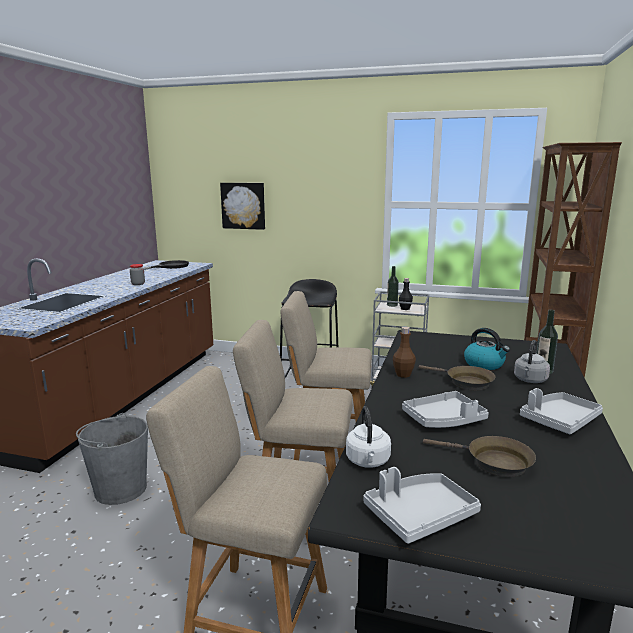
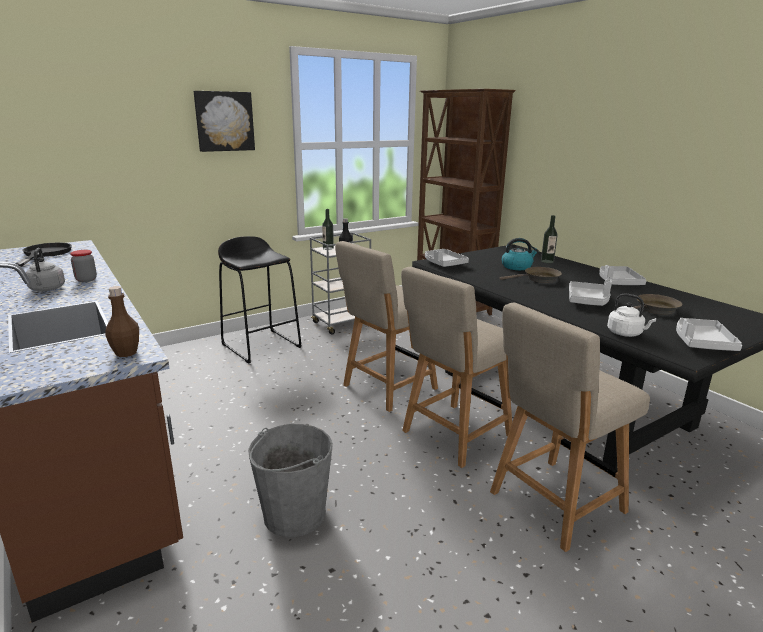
camera: 50 degrees left, 5 degrees up
picture [220,183,265,230] -> picture moved to [194,91,255,152]
brown bottle [393,327,416,378] -> brown bottle moved to [106,286,139,357]
grey kettle [514,340,550,383] -> grey kettle moved to [25,248,65,291]
none -> grey tray [425,249,469,267]

